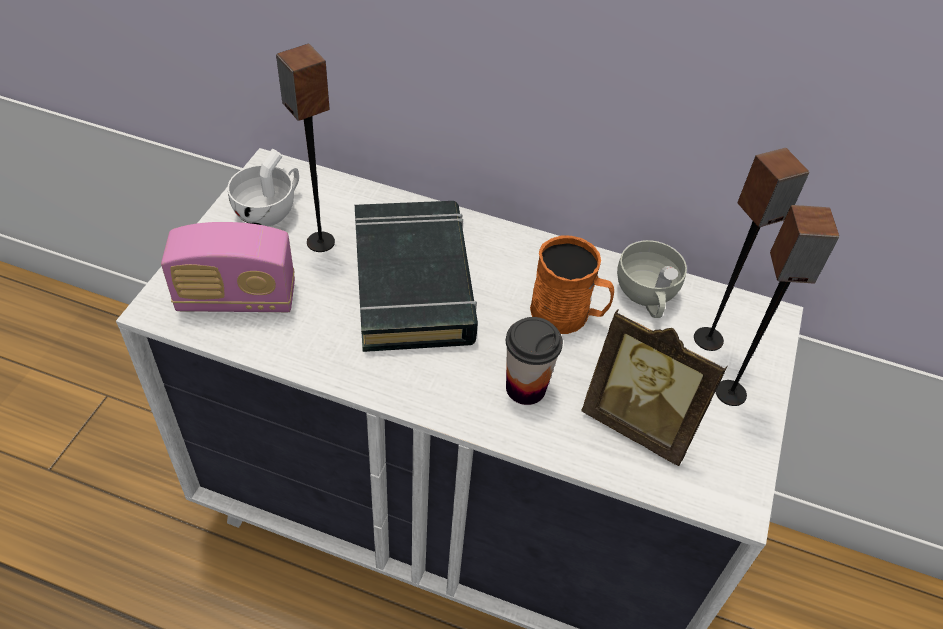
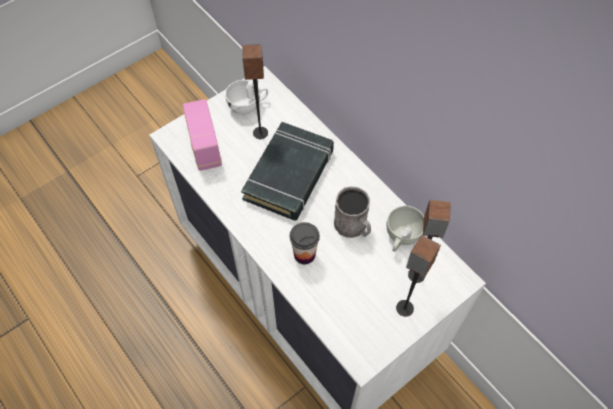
camera: 35 degrees right, 10 degrees up
radio [161,222,295,312] -> radio turned 45 degrees clockwise [183,99,222,171]
orange mug [530,235,614,334] -> grey mug [334,187,371,238]
picture frame [581,309,728,466] -> none

